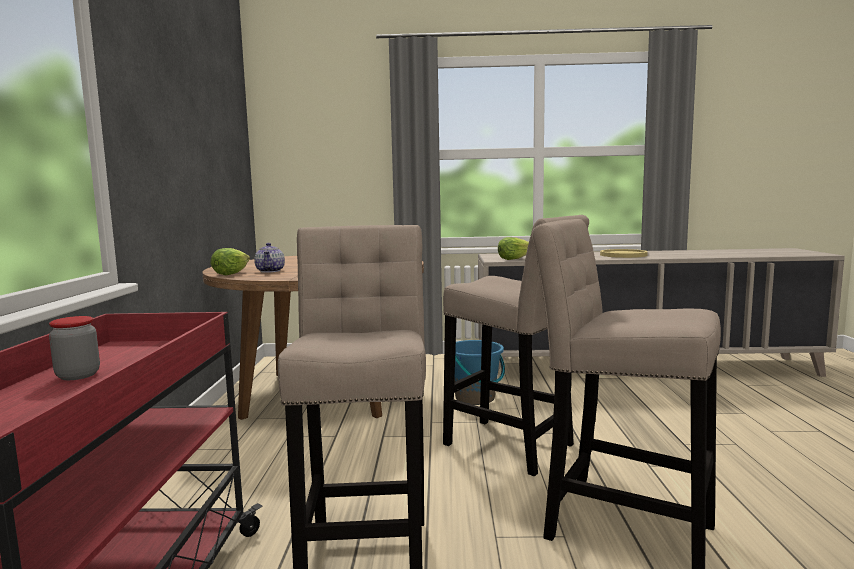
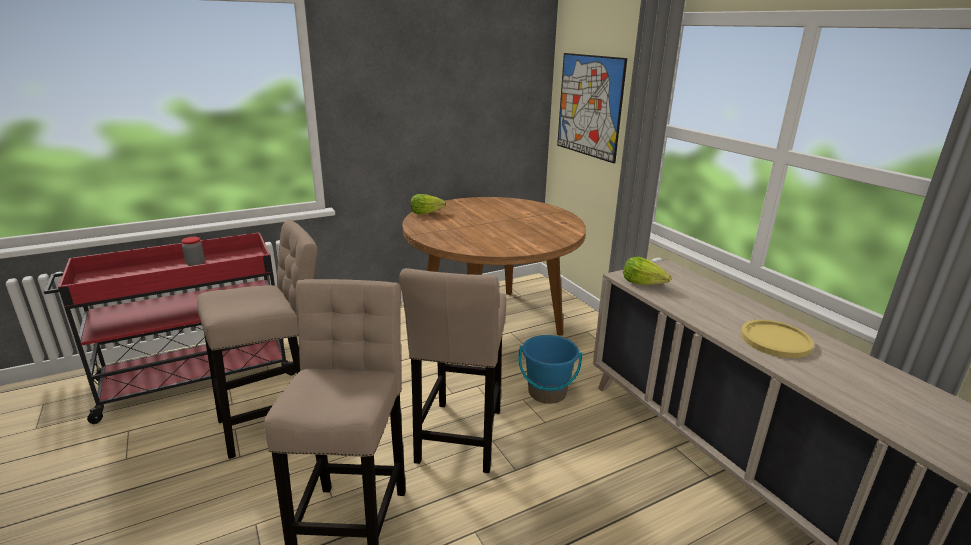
camera: 60 degrees right, 15 degrees up
teapot [254,243,285,273] -> none
none -> picture [557,53,627,163]

